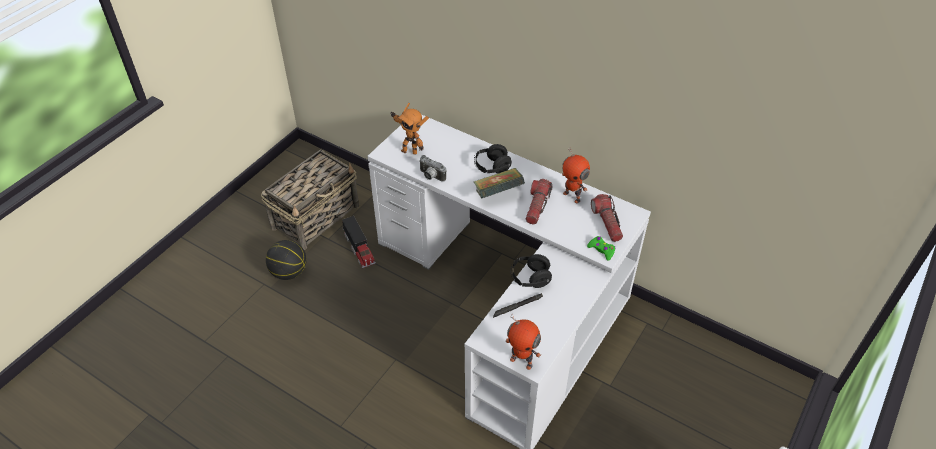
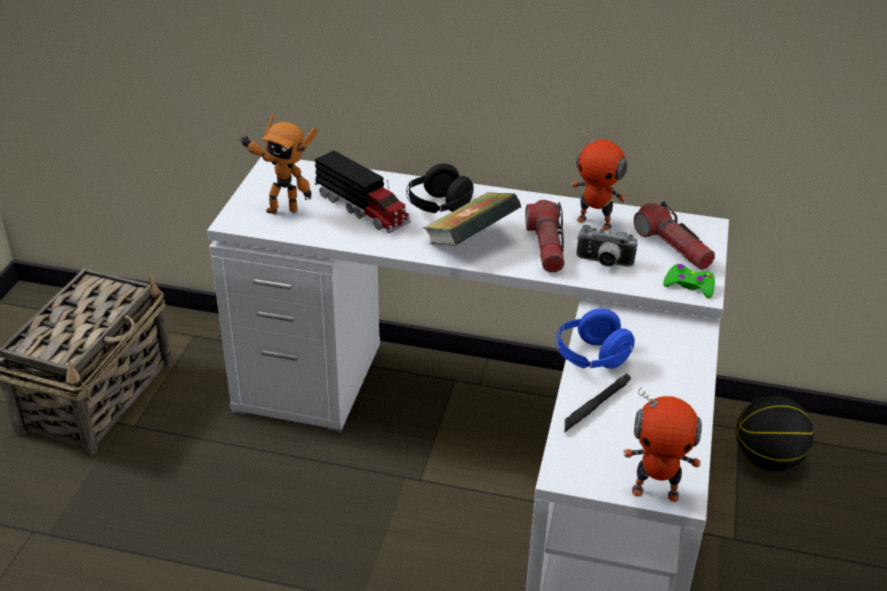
camera: 20 degrees left, 10 degrees down
basketball [266,240,307,280] -> basketball moved to [736,396,814,471]
toy truck [342,216,376,268] -> toy truck moved to [315,150,411,233]
camera [419,155,446,182] -> camera moved to [576,225,638,267]
black headphones [510,254,552,288] -> blue headphones [555,308,635,369]

